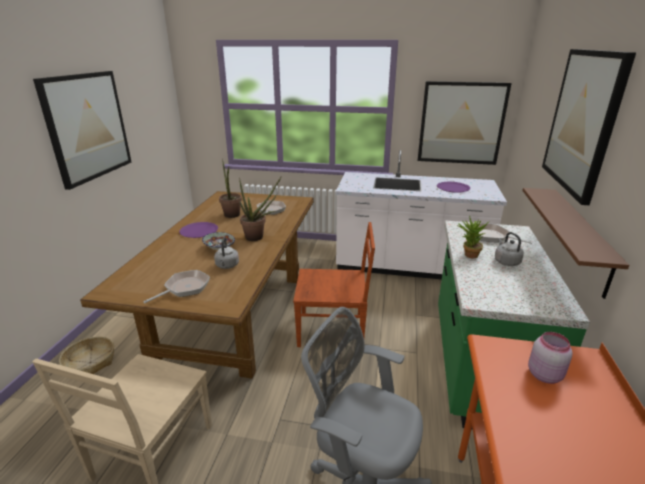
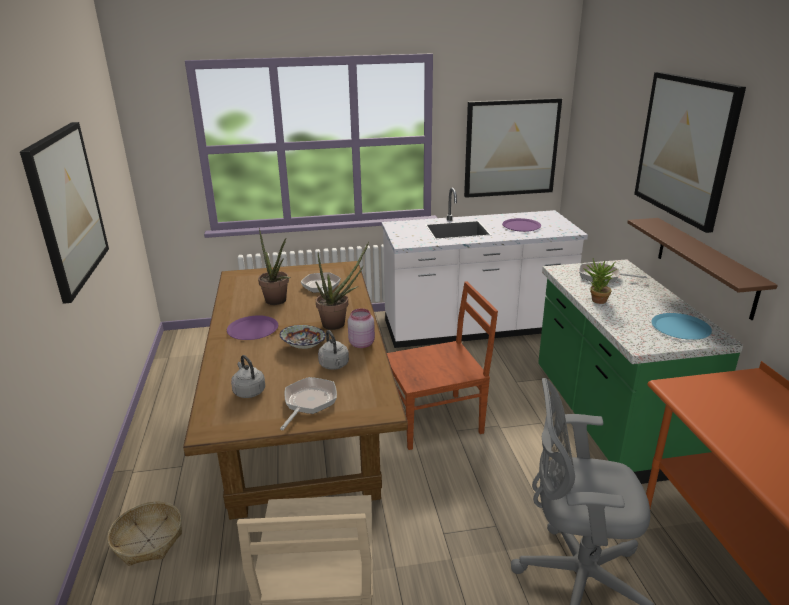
camera: 20 degrees left, 0 degrees up
grey kettle [495,232,524,266] -> grey kettle moved to [231,355,265,398]
pink jar [528,332,572,384] -> pink jar moved to [348,308,375,348]
none -> blue plate [652,313,712,340]

